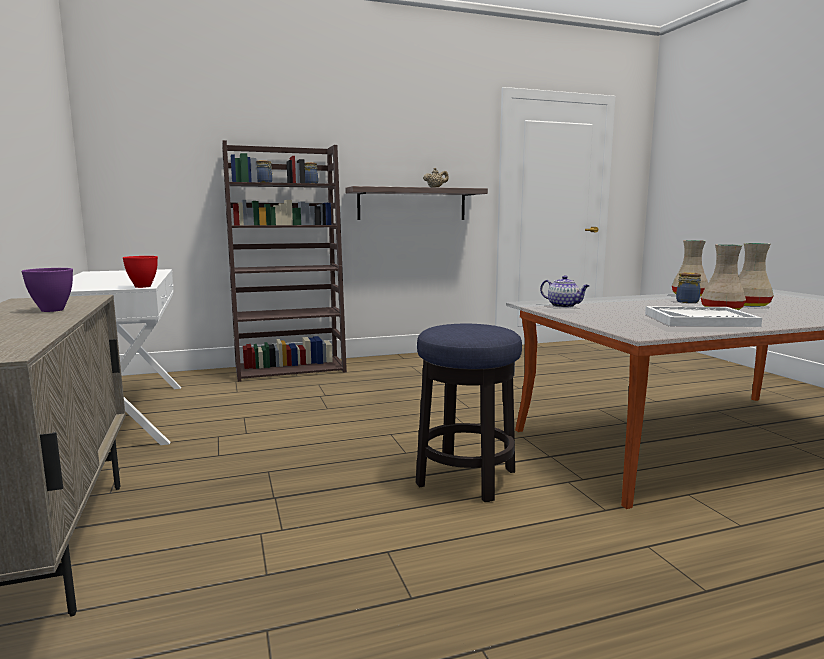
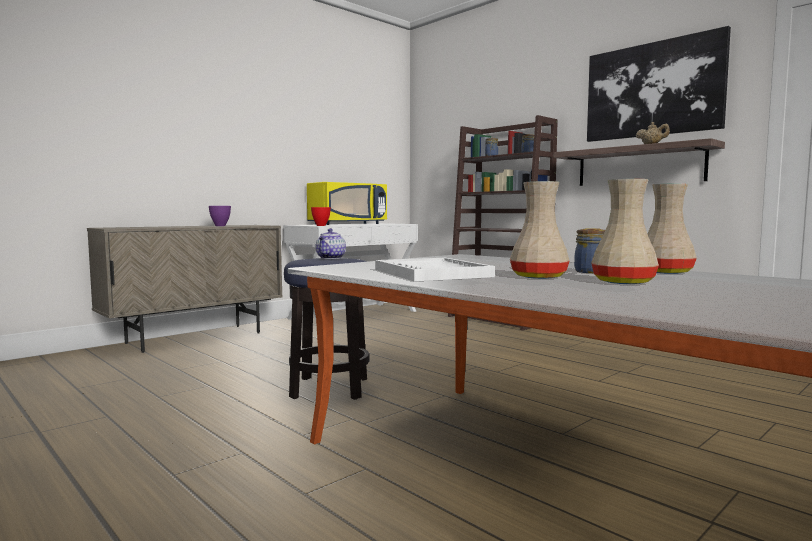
camera: 65 degrees right, 5 degrees down
teapot [540,275,589,308] -> teapot moved to [316,229,346,259]
none -> yellow microwave [307,182,387,225]
none -> picture [587,26,731,142]

